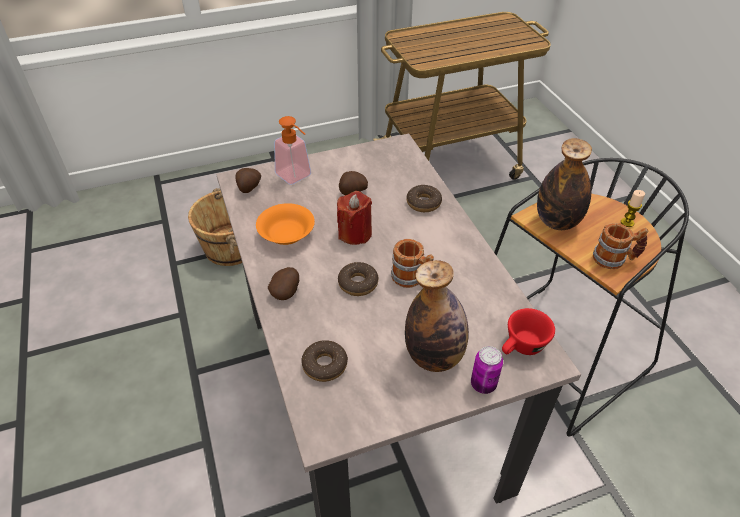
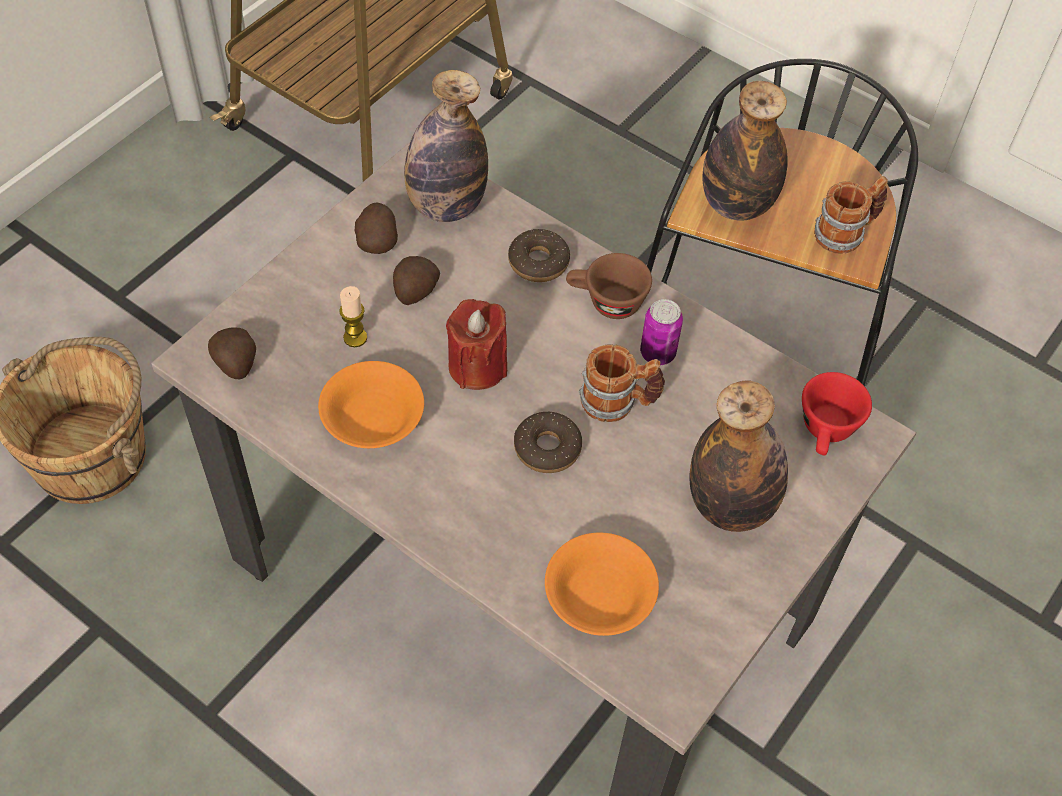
camera: 35 degrees left, 10 degrees up
potato [268,267,299,300] -> potato moved to [355,202,398,254]
soap dispenser [274,116,311,185] -> none
donut [302,340,348,382] -> orange bowl [545,532,659,636]
can [471,346,503,394] -> can moved to [640,299,683,365]
candle [621,190,645,227] -> candle moved to [339,286,367,347]
none -> bottle [404,70,488,222]
none -> brown cup [566,253,652,319]

